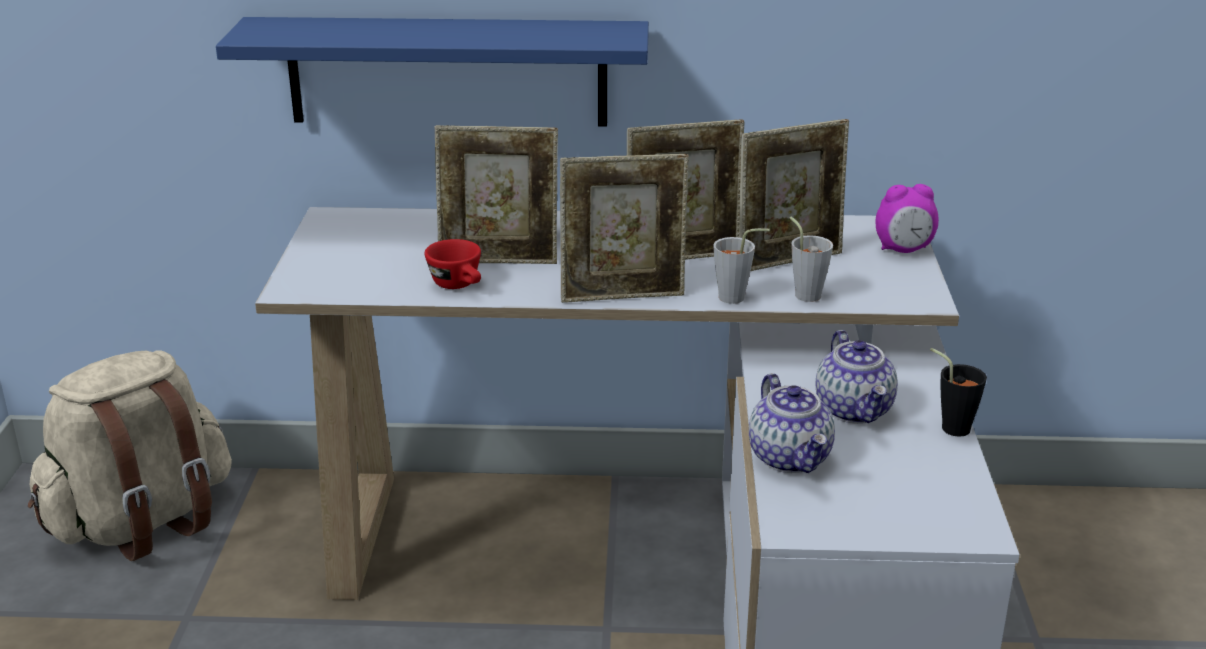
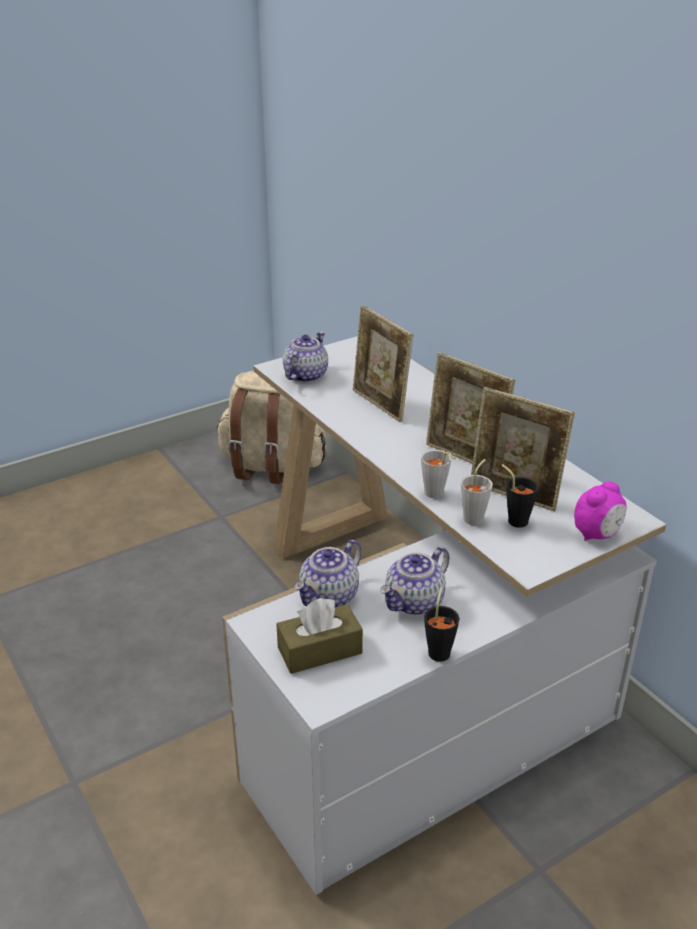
camera: 55 degrees right, 5 degrees up
blue shelf [216,17,649,127] -> none
red cup [425,239,481,289] -> none
picture frame [560,154,689,303] -> none
alarm clock [876,184,939,253] -> alarm clock turned 90 degrees counterclockwise [574,481,627,541]
none -> brown tissue box [276,598,363,674]
none -> teapot [283,332,328,383]
none -> black cup [501,464,538,528]

